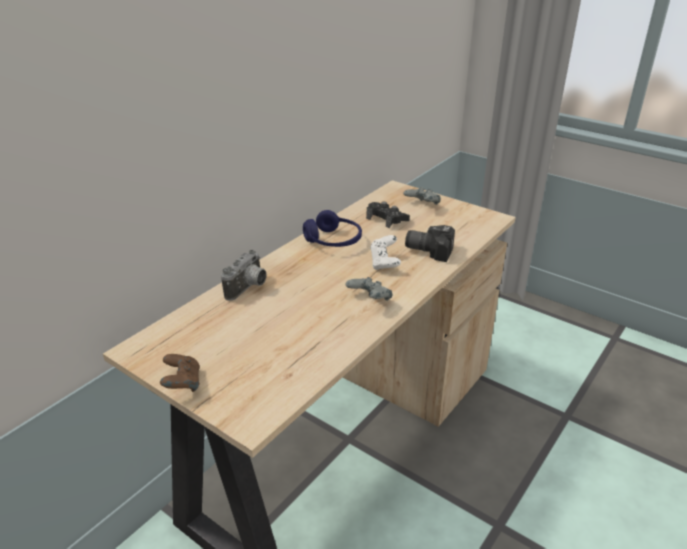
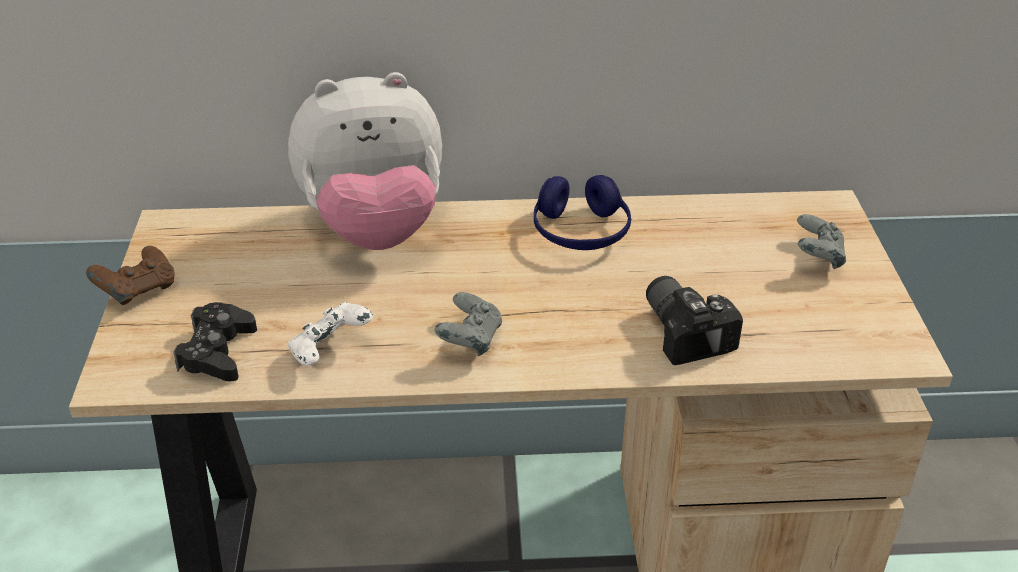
camera: 50 degrees right, 5 degrees up
camera [221,250,267,301] -> plush toy [288,72,442,250]
black game controller [366,202,410,228] -> black game controller moved to [173,302,257,381]
white game controller [370,235,401,270] -> white game controller moved to [288,302,373,366]

